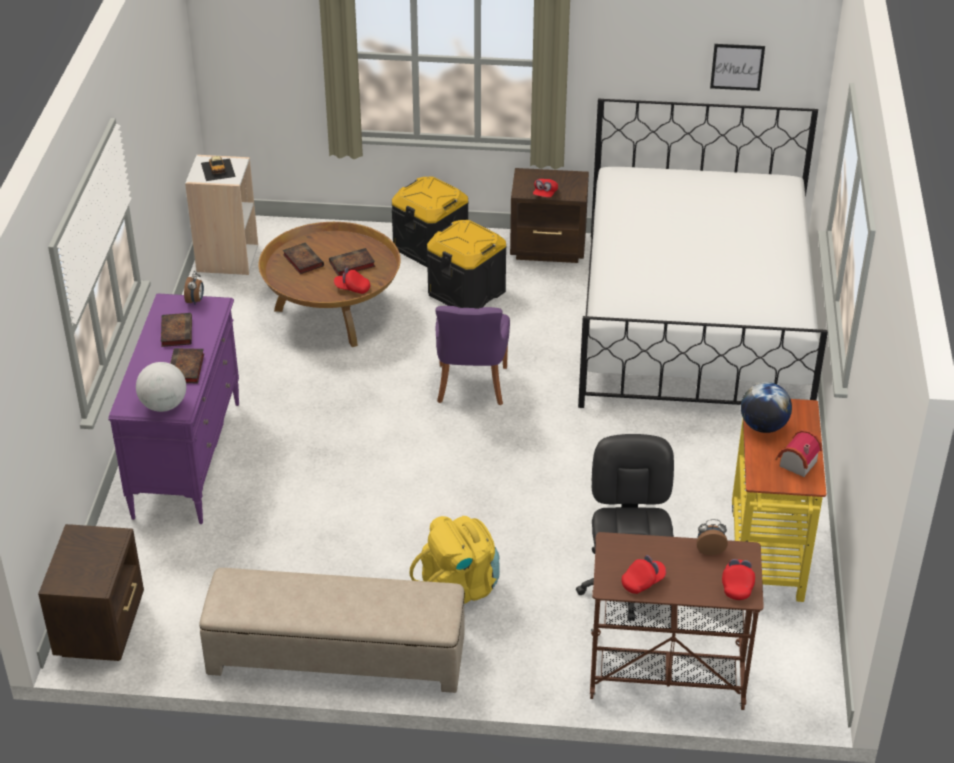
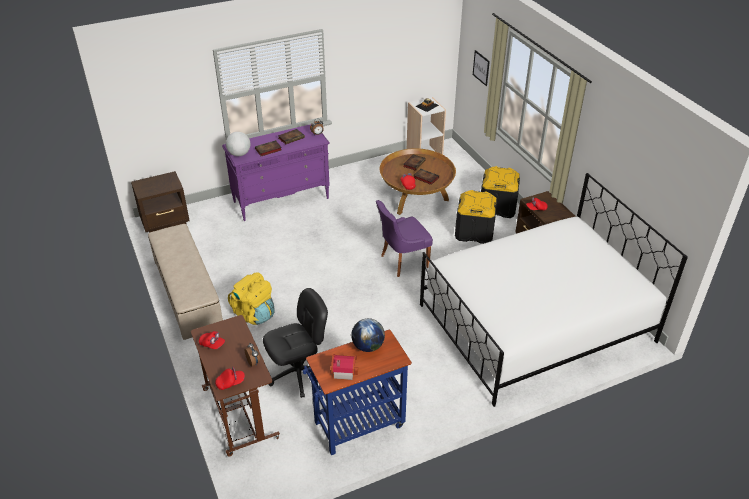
camera: 60 degrees right, 0 degrees up
picture [710,44,765,91] -> picture moved to [473,50,490,86]
yellow cart [732,397,826,602] -> blue cart [303,330,412,455]

